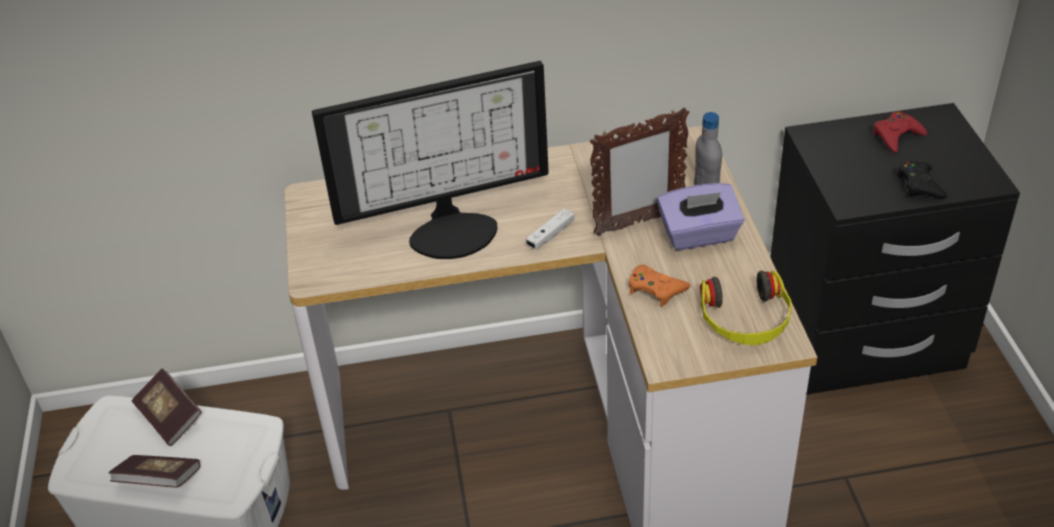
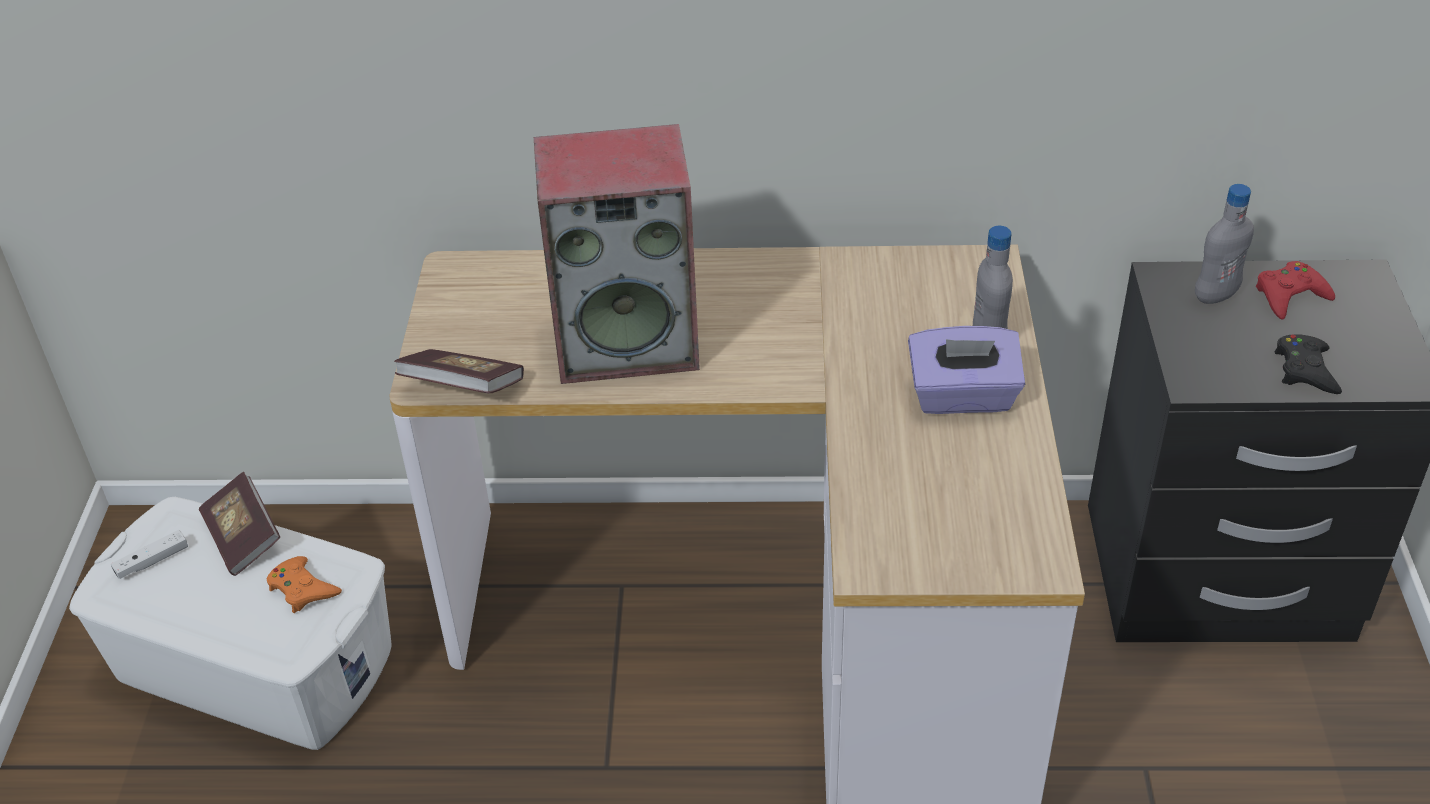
camera: 10 degrees right, 0 degrees up
book [109,455,200,488] -> book moved to [394,349,524,393]
monitor [312,61,549,259] -> speaker [534,124,700,384]
white game controller [526,208,575,249] -> white game controller moved to [111,530,188,579]
picture frame [590,107,690,236] -> none
orange game controller [629,265,691,307] -> orange game controller moved to [267,556,342,613]
headphones [700,271,792,345] -> none
none -> grey bottle [1195,184,1254,304]

